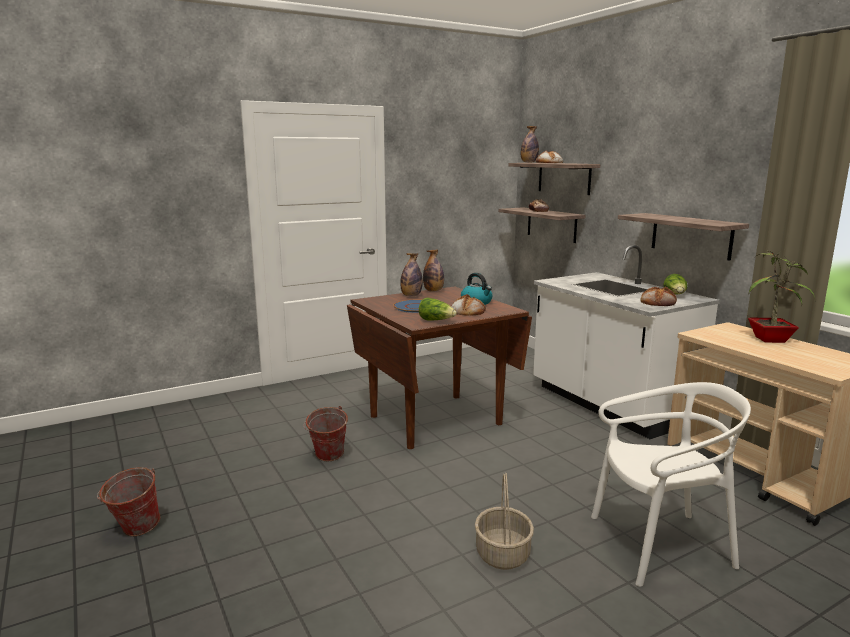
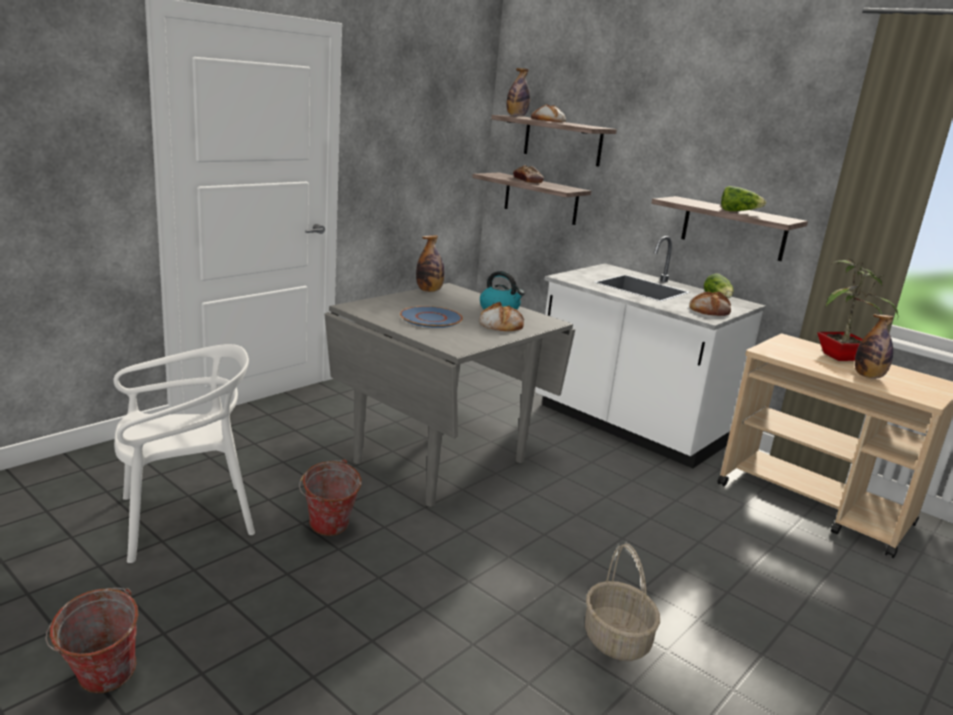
camera: 20 degrees left, 5 degrees up
brown dining table [347,287,532,449] -> grey dining table [324,283,575,507]
bottle [400,253,423,296] -> bottle moved to [855,314,893,379]
lettuce [419,297,457,321] -> lettuce moved to [721,186,766,211]
white chair [591,382,751,587] -> white chair moved to [113,344,255,563]

